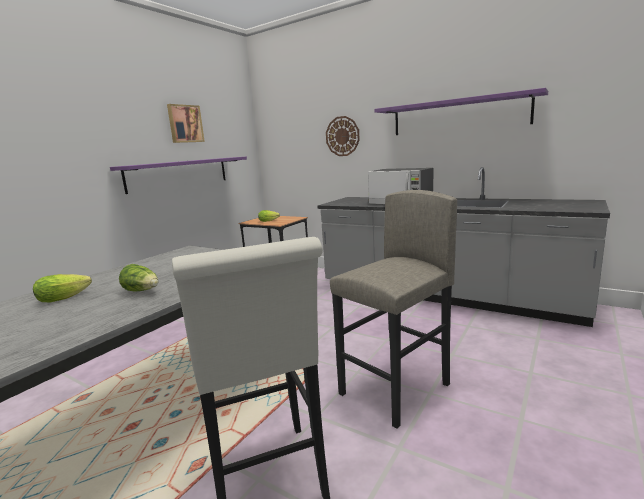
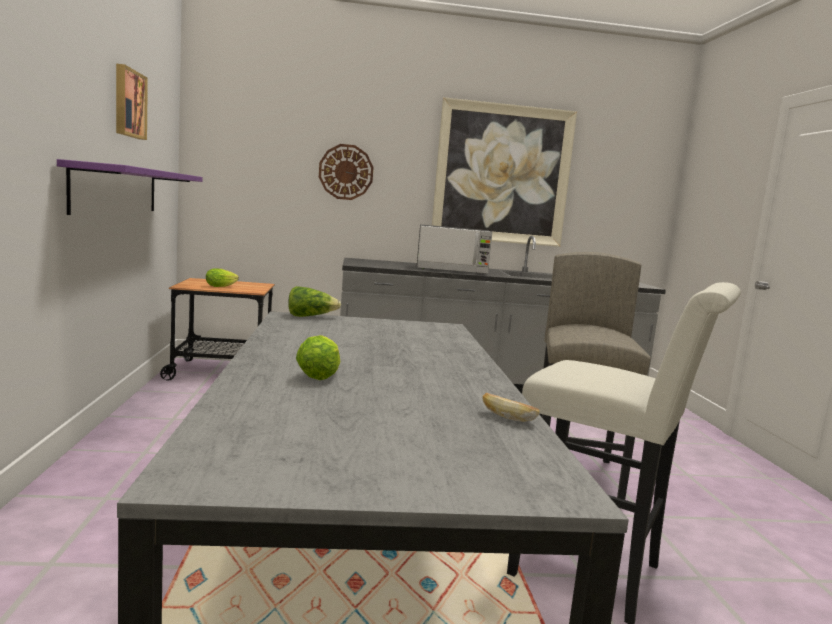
camera: 40 degrees left, 5 degrees down
lettuce [119,264,158,292] -> lettuce moved to [288,286,341,317]
purple shelf [375,88,548,135] -> picture [432,97,577,247]
none -> bread [482,393,539,422]

